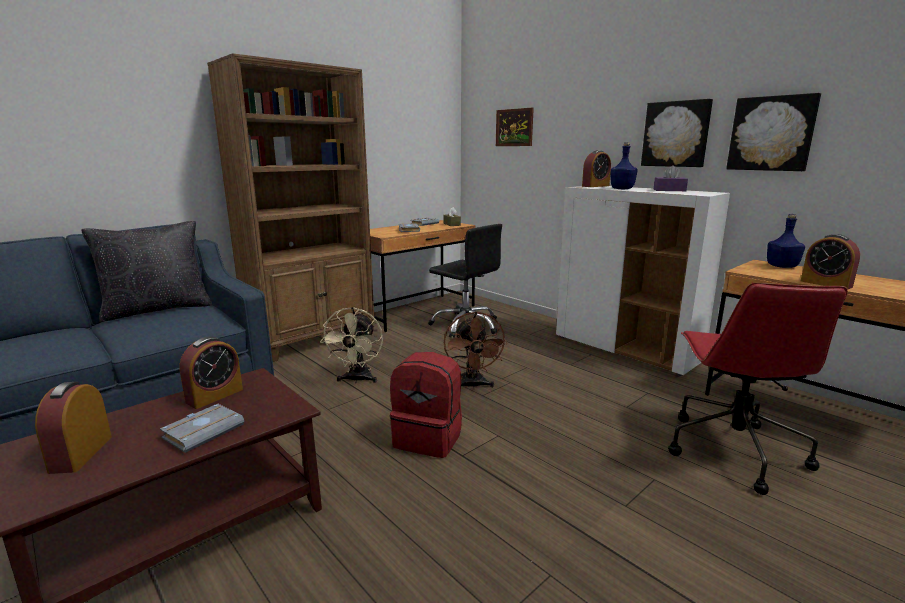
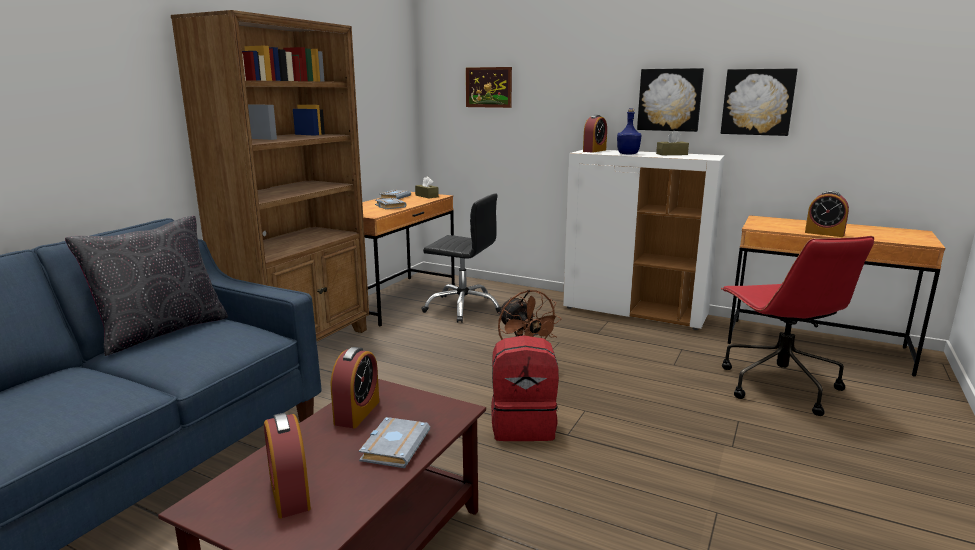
camera: 20 degrees left, 0 degrees up
beige fan [320,307,383,383] -> none
purple tissue box [653,166,688,191] -> brown tissue box [656,131,689,155]
blue bottle [767,214,805,268] -> none

